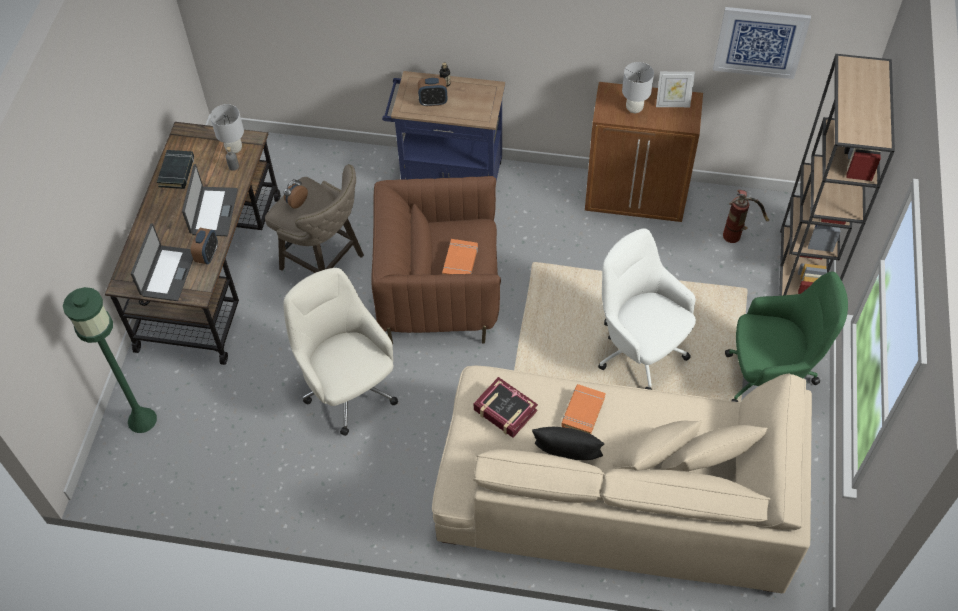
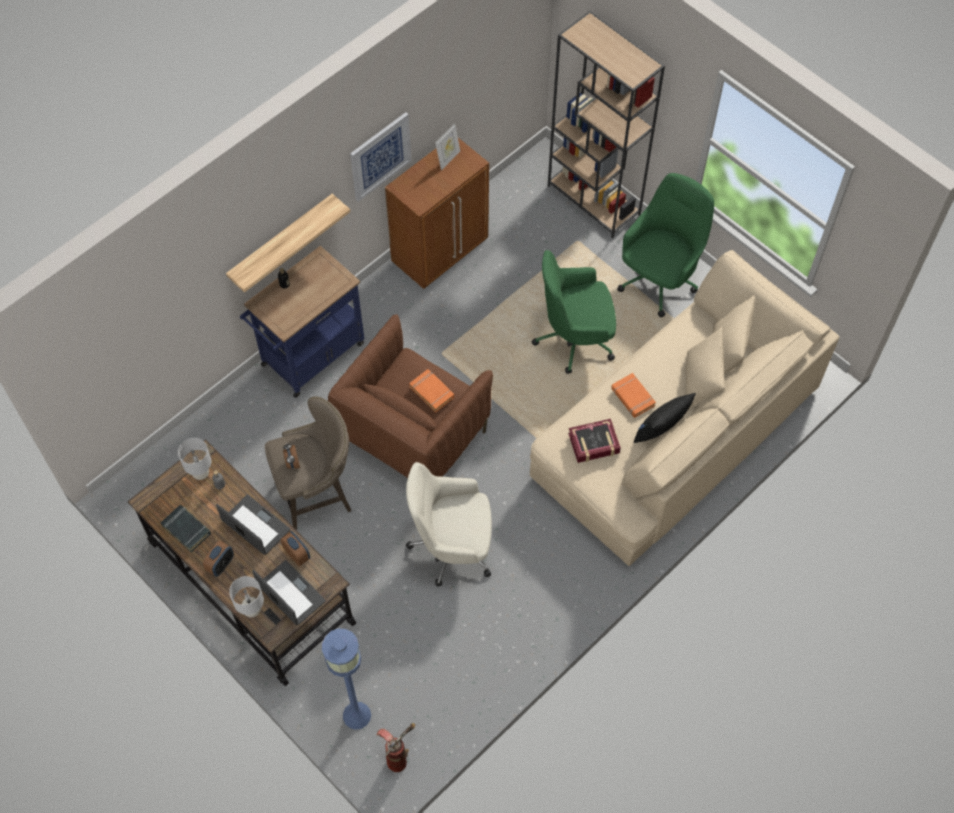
camera: 55 degrees left, 5 degrees up
green floor lamp [63,287,157,433] -> blue floor lamp [322,628,371,730]
alarm clock [418,77,447,106] -> alarm clock moved to [203,541,234,577]
white office chair [598,228,696,390] -> green office chair [532,250,616,374]
grey table lamp [622,62,654,113] -> grey table lamp moved to [229,576,264,617]
picture [713,7,811,79] -> picture moved to [350,112,412,202]
fire extinguisher [723,190,769,243] -> fire extinguisher moved to [376,723,415,772]
none -> shelf [226,194,350,292]

